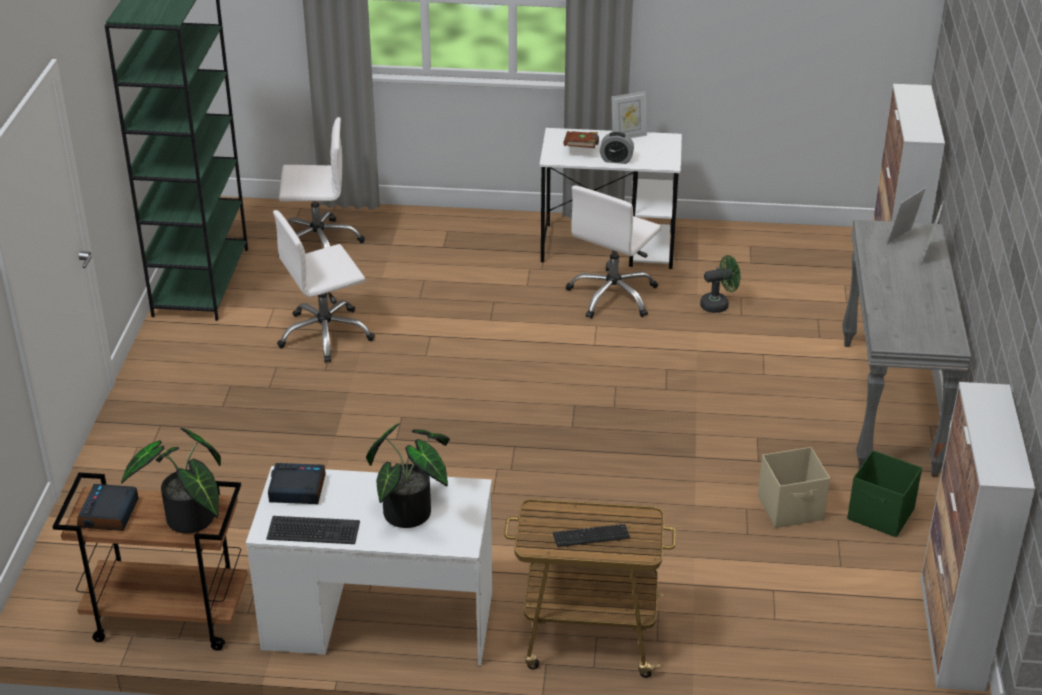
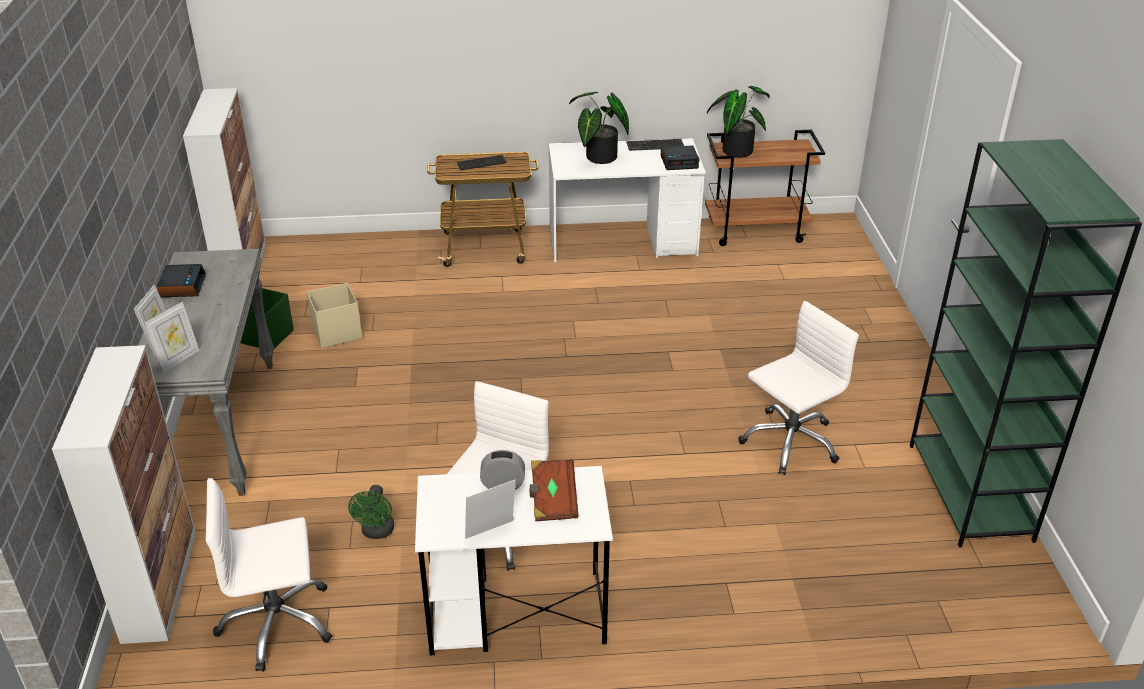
camera: 170 degrees right, 0 degrees up
alarm clock [77,484,138,531] -> alarm clock moved to [156,264,206,297]
white office chair [278,117,365,257] -> white office chair moved to [206,478,332,672]
green fan [700,255,741,313] -> green fan turned 60 degrees counterclockwise [348,485,394,539]

